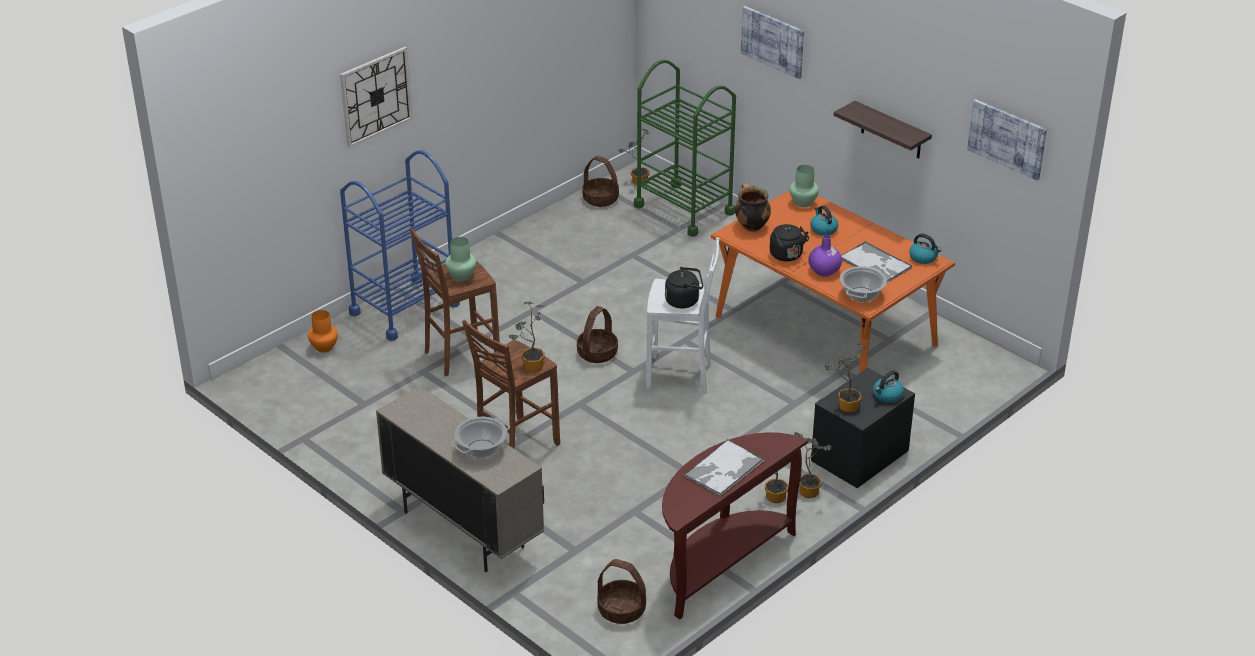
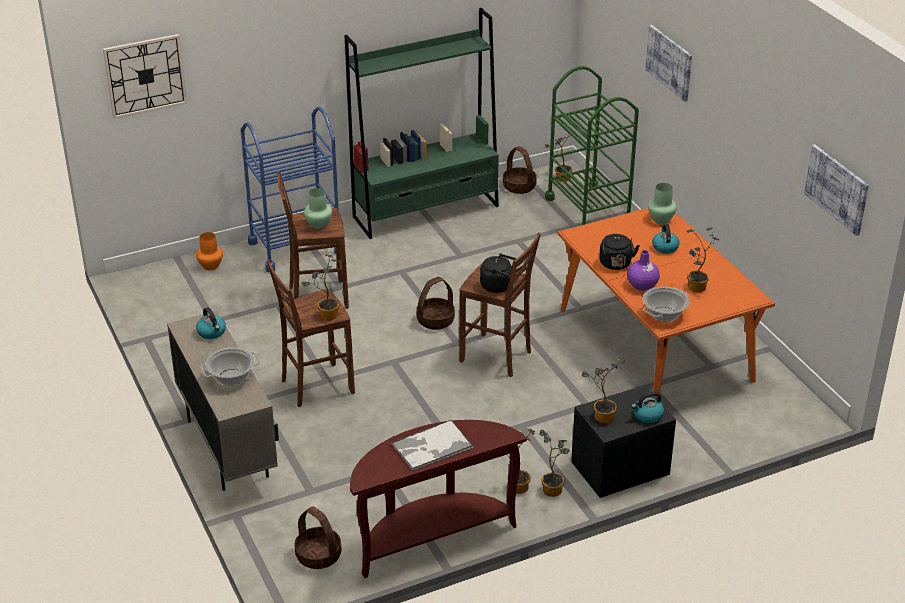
camera: 20 degrees right, 0 degrees up
wall clock [340,47,413,148] -> wall clock moved to [103,34,187,119]
white stool [646,237,720,393] -> brown stool [459,232,541,377]
cooking pot [735,184,771,232] -> none
shelf [834,101,932,159] -> none
tray [841,241,912,283] -> potted plant [687,227,719,292]
kettle [909,234,941,264] -> kettle moved to [196,307,226,339]
none -> green bookcase [345,8,499,239]

